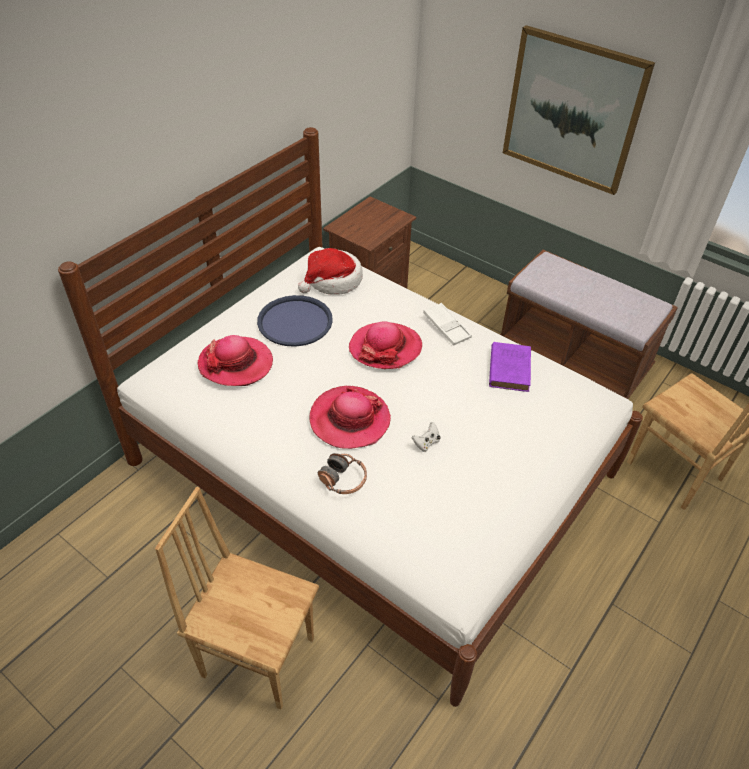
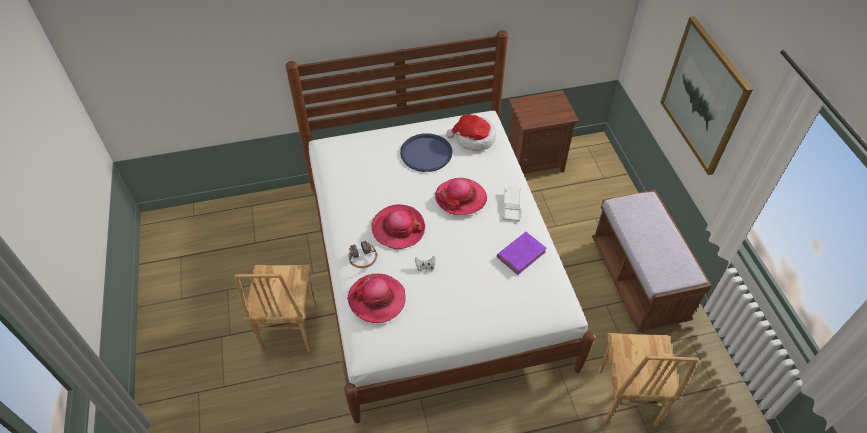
camera: 40 degrees right, 5 degrees up
brown chair [155,487,319,709] -> brown chair turned 150 degrees counterclockwise [234,265,316,352]
hat [198,335,273,386] -> hat moved to [347,274,406,323]

